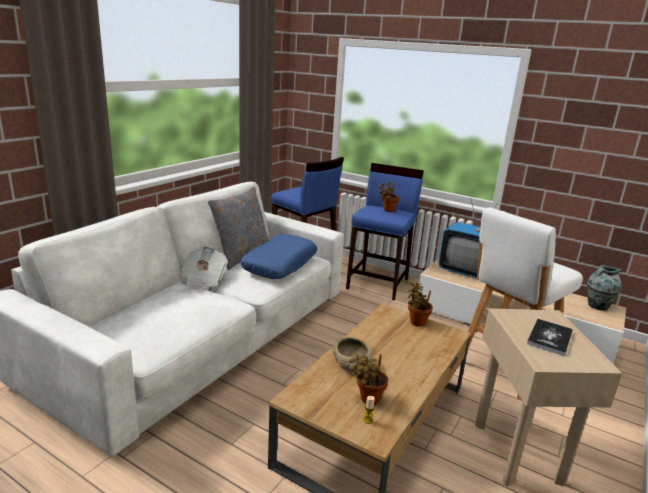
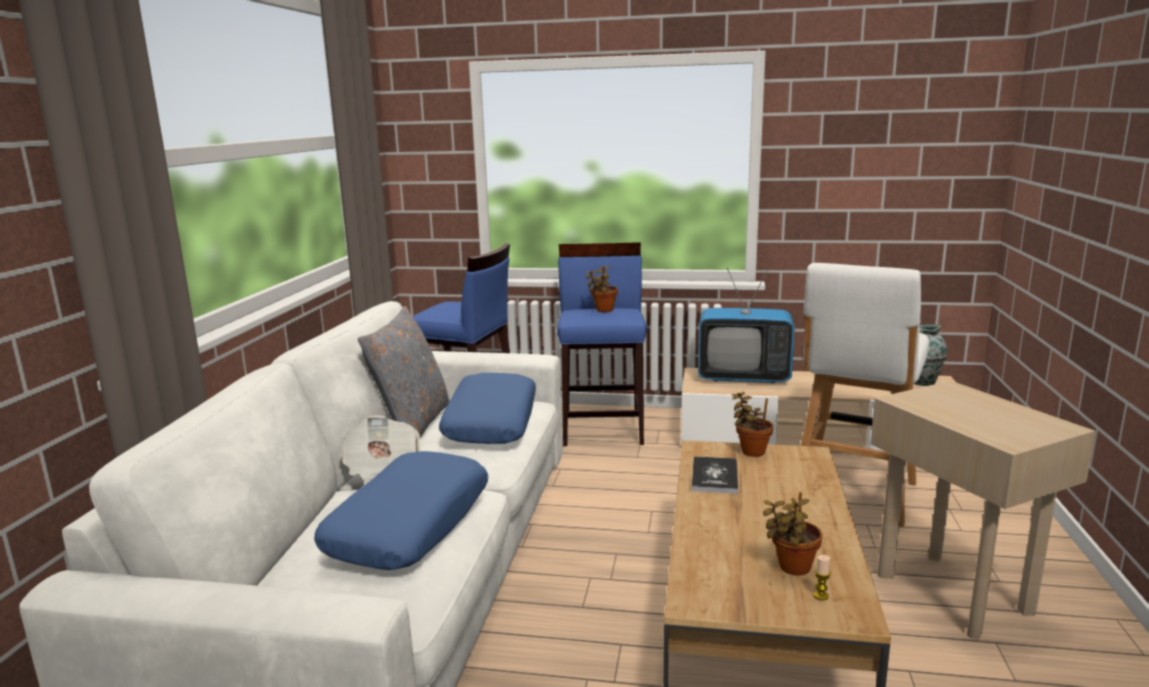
camera: 20 degrees left, 5 degrees down
beige bowl [333,337,372,372] -> none
book [527,319,573,356] -> book moved to [692,456,738,494]
none -> blue pillow [314,451,488,570]

